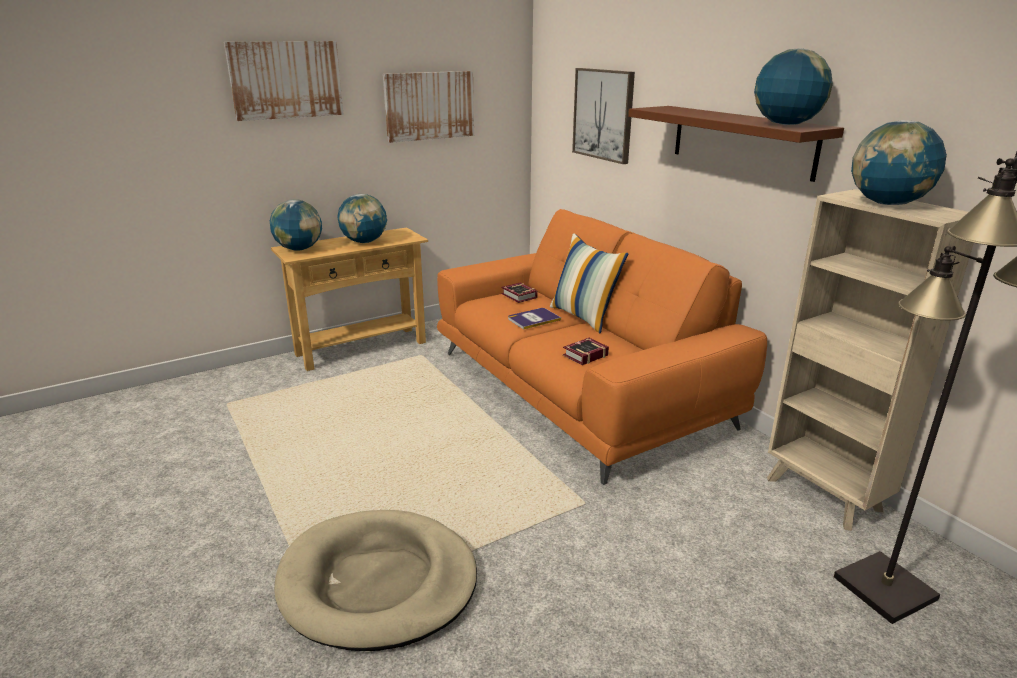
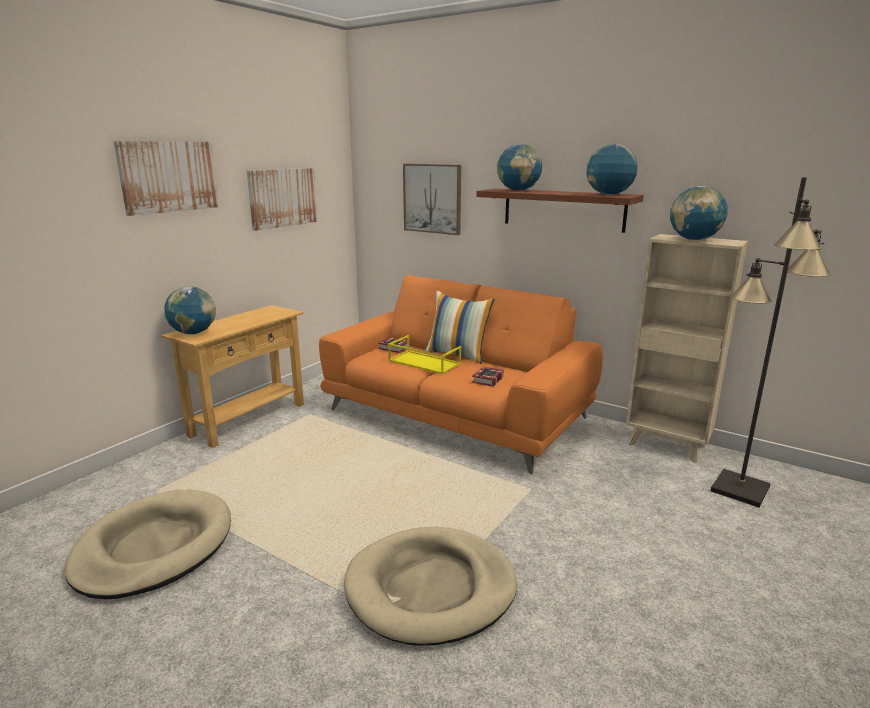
camera: 25 degrees left, 5 degrees down
globe [337,194,387,243] -> globe moved to [497,144,542,191]
book [508,308,561,330] -> yellow tray [388,335,461,374]
none -> beige dog bed [64,490,231,599]

